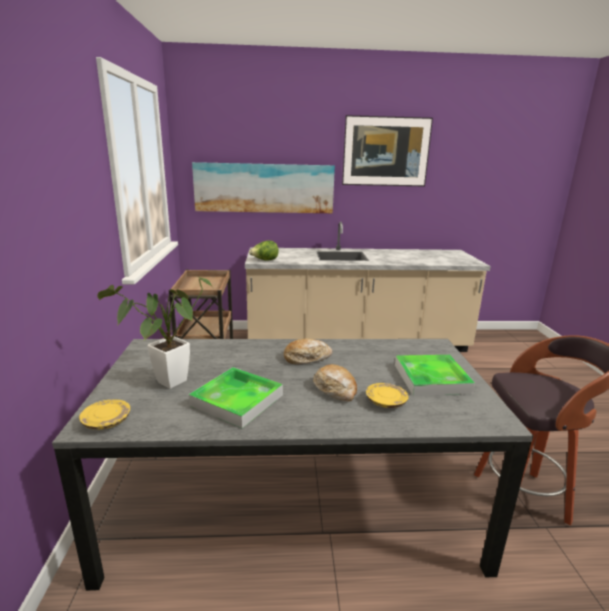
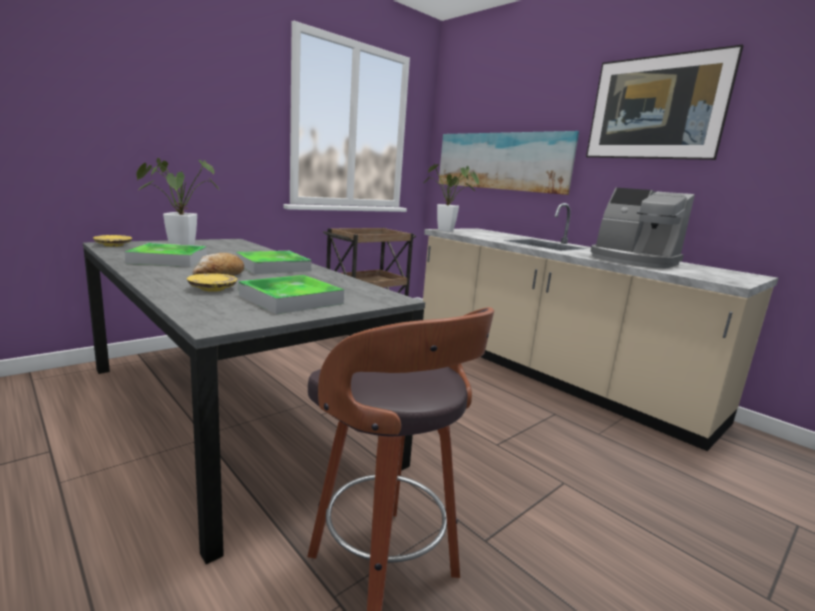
camera: 50 degrees right, 5 degrees down
lettuce [249,241,278,261] -> potted plant [423,164,479,232]
bread [284,339,332,364] -> tray [236,251,311,274]
none -> coffee machine [591,188,695,268]

